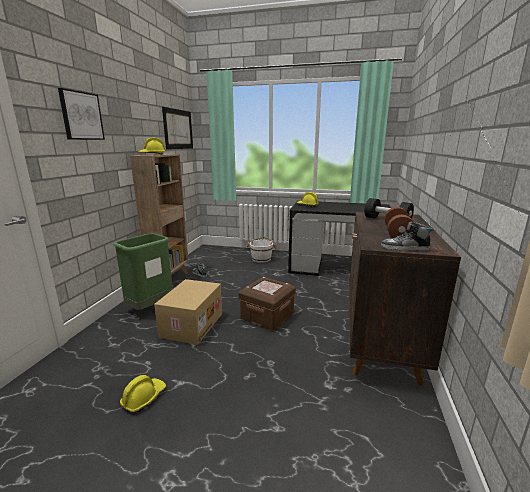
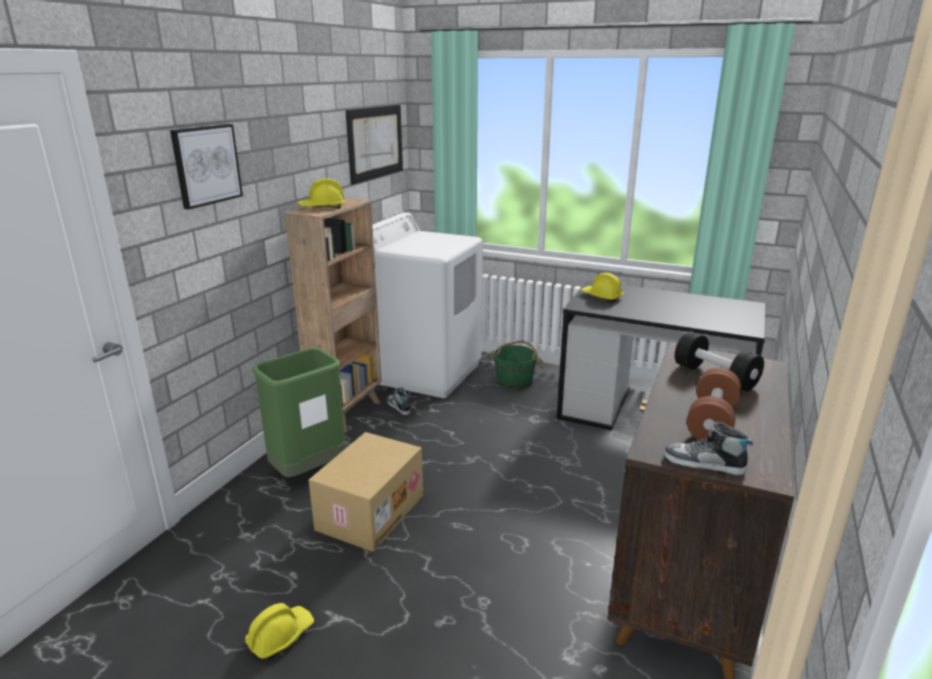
camera: 10 degrees right, 5 degrees up
brown storage box [239,277,296,331] -> none
white bucket [247,237,277,263] -> green bucket [489,341,543,390]
none -> white washing machine [372,212,483,398]

